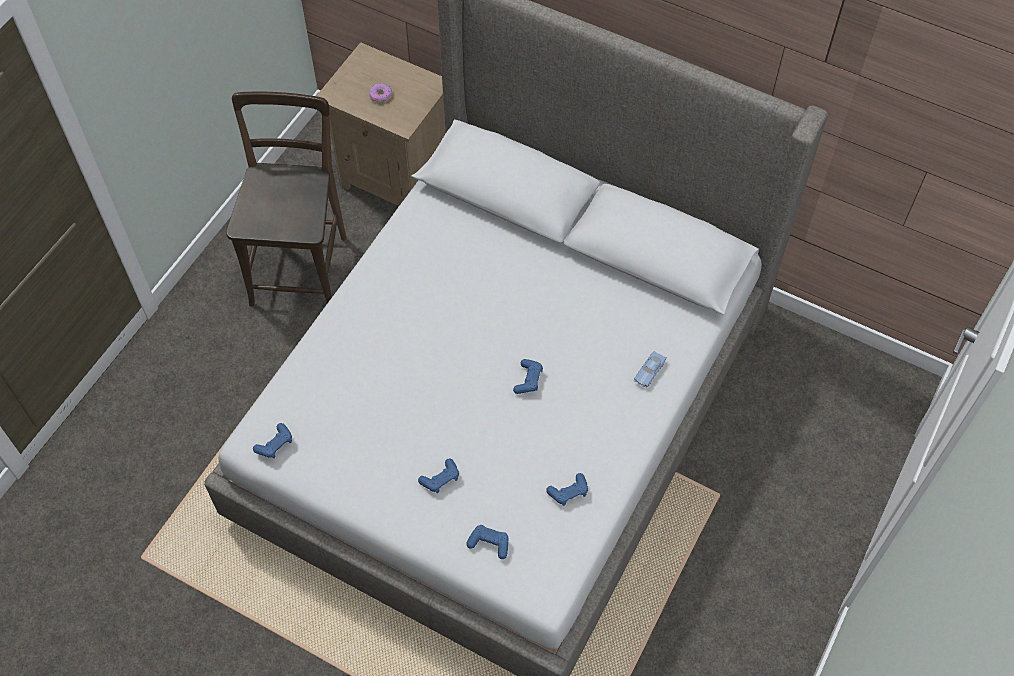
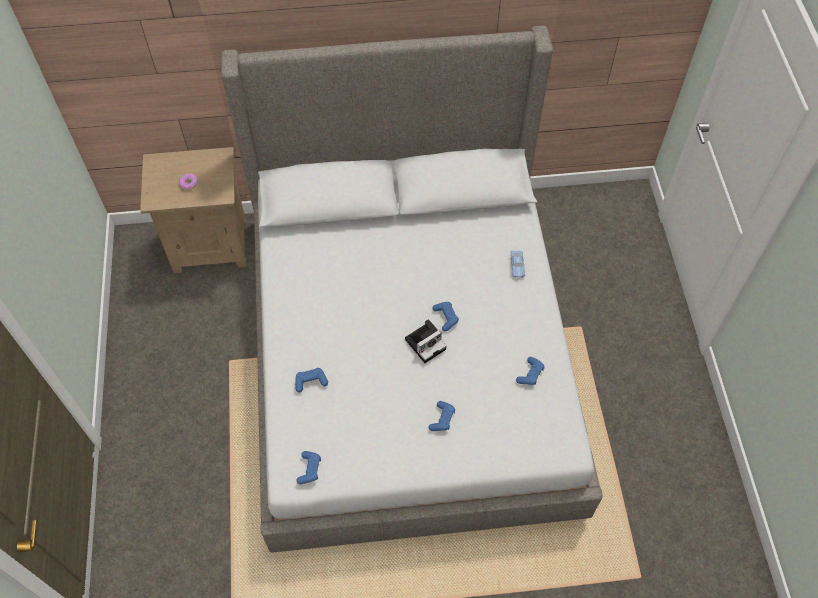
camera: 35 degrees left, 0 degrees up
brown chair [226,92,346,306] -> none
blue game controller [466,525,508,559] -> blue game controller moved to [295,368,328,393]
none -> camera [405,319,447,363]

